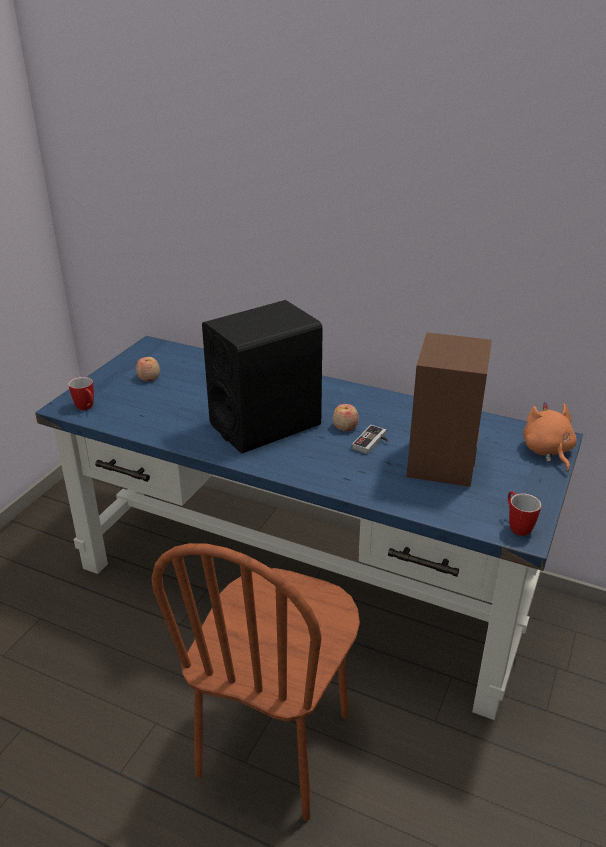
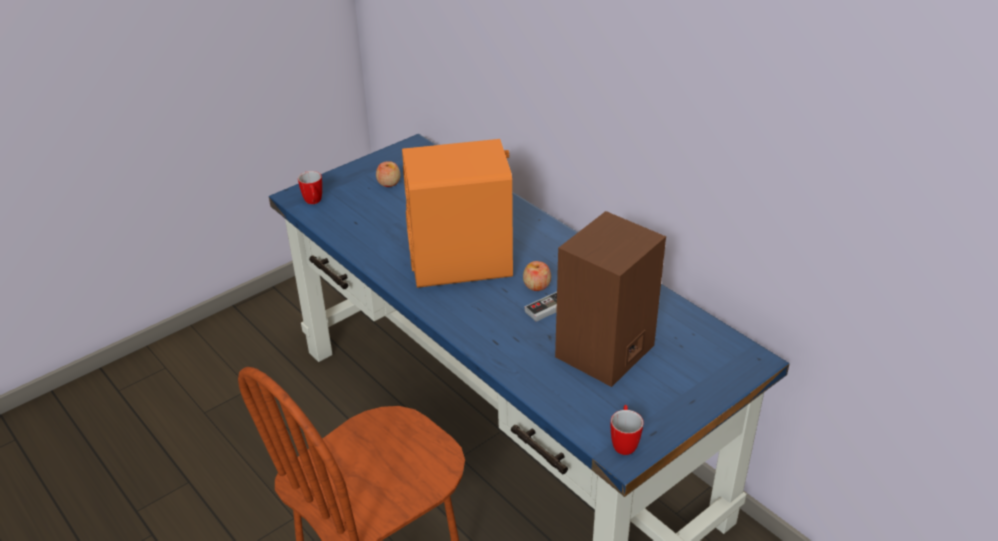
camera: 25 degrees right, 5 degrees up
black speaker [202,300,323,454] -> orange speaker [402,139,513,288]
orange plush toy [523,402,577,472] -> none

